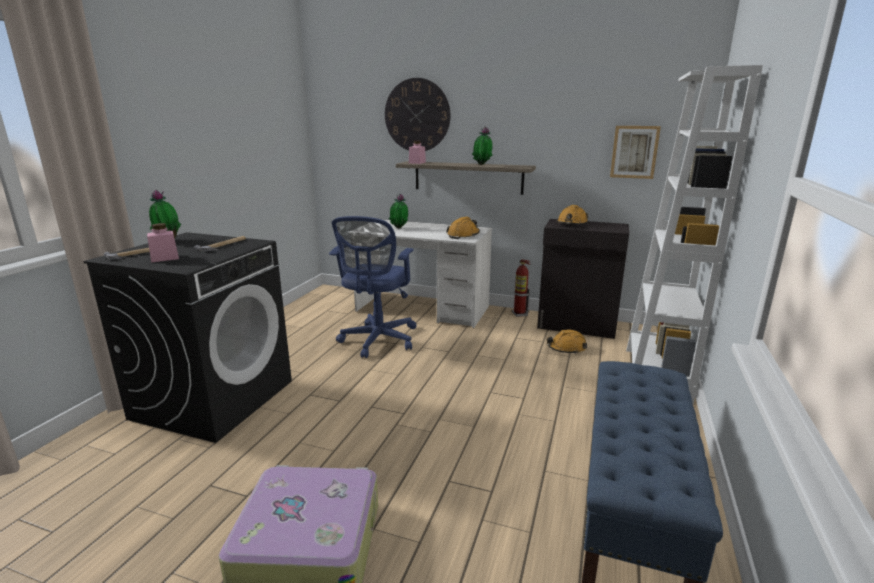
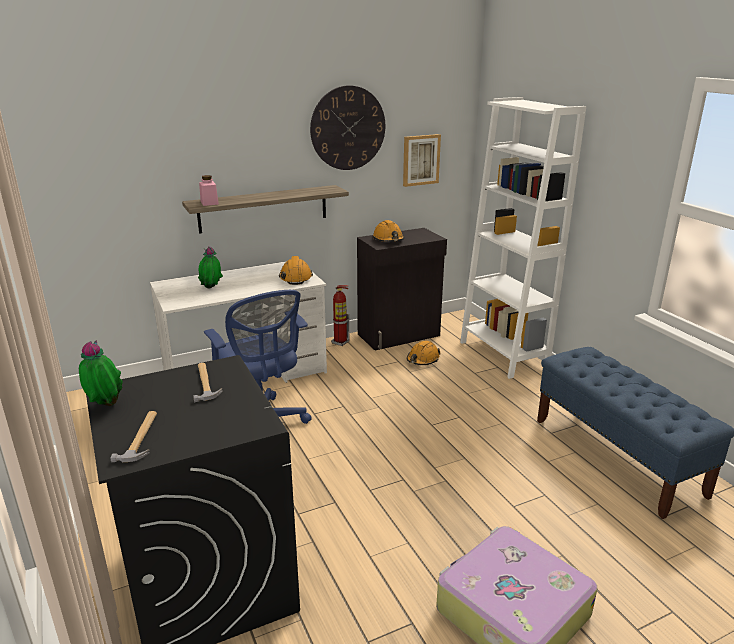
camera: 45 degrees left, 5 degrees up
pink jar [147,223,179,262] -> none
wall clock [385,78,450,151] -> wall clock moved to [310,85,385,170]
potted plant [472,127,493,165] -> none

